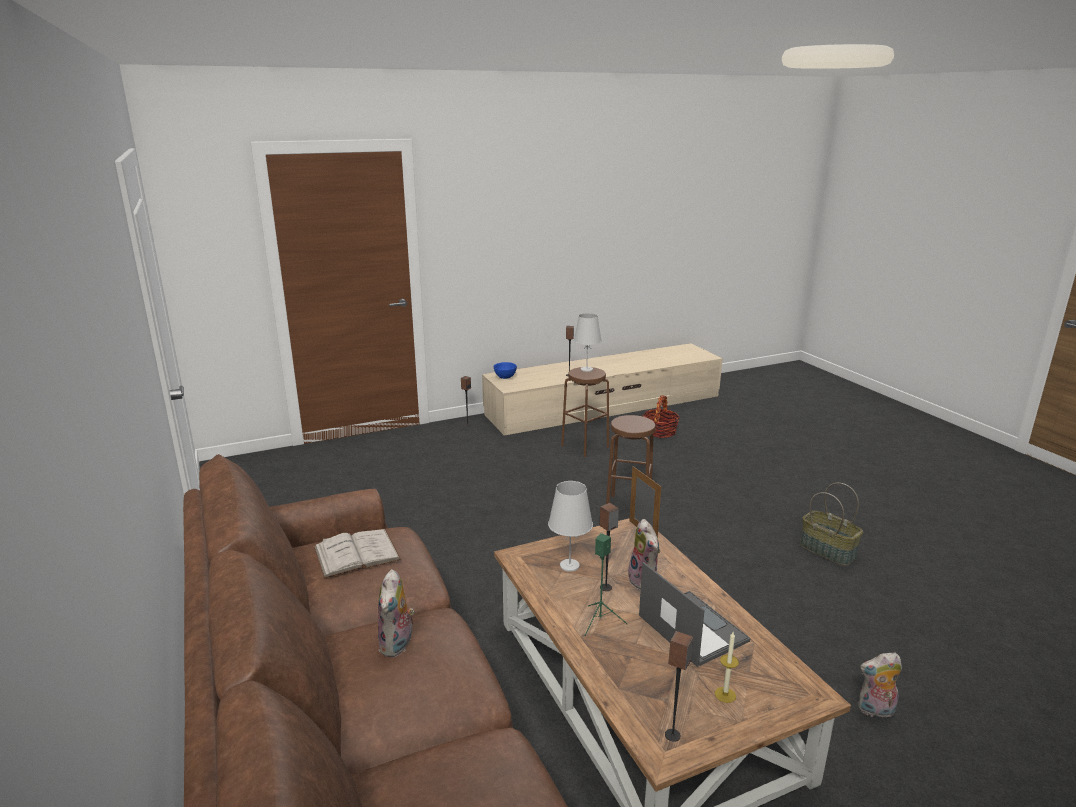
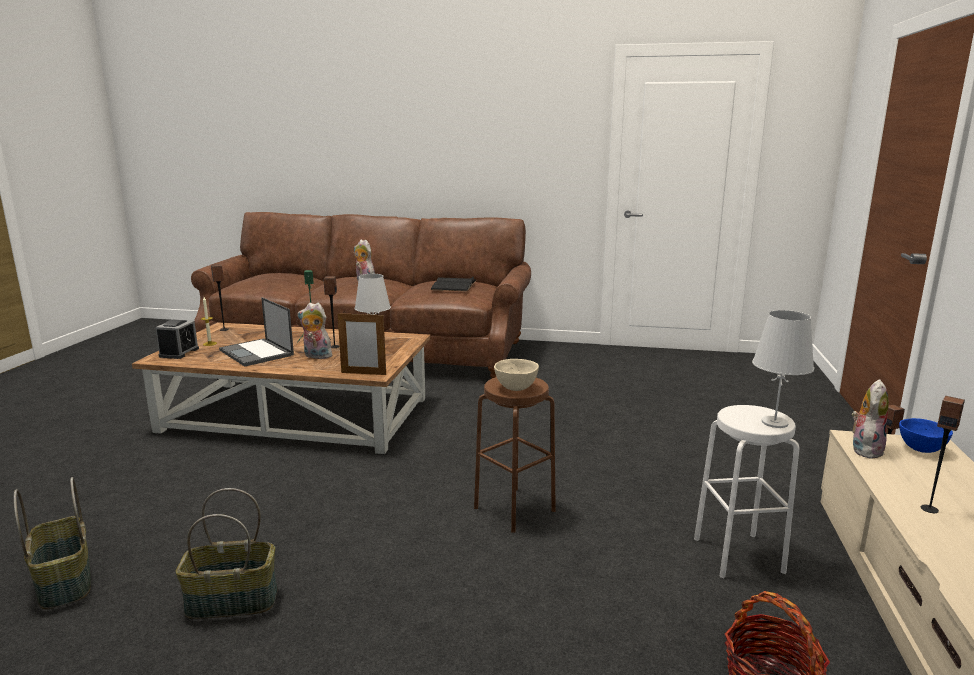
camera: 125 degrees right, 5 degrees down
white book [314,529,401,578] -> black book [430,277,477,292]
brown stool [561,367,609,457] -> white stool [694,405,799,579]
laptop [639,562,751,667] -> laptop turned 45 degrees clockwise [219,297,294,366]
plush toy [858,653,902,718] -> plush toy moved to [852,379,889,459]
none -> basket [14,477,91,609]
none -> alarm clock [155,320,199,359]
none -> beige bowl [494,359,539,391]

